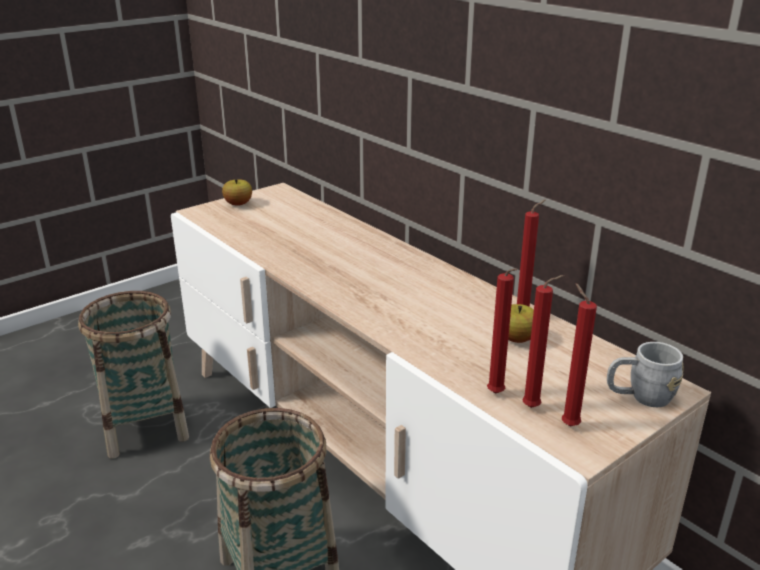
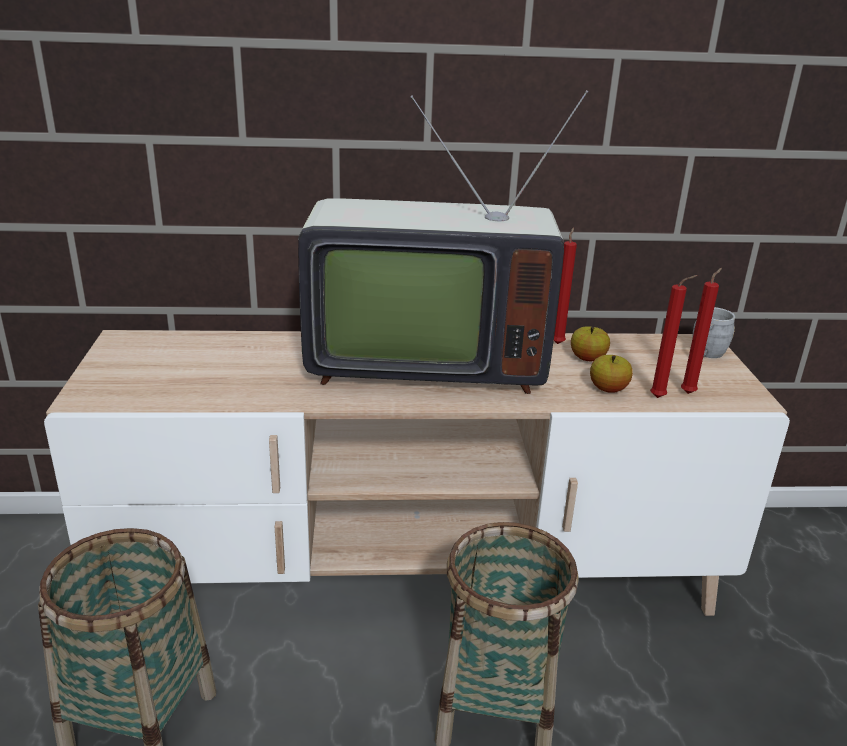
camera: 55 degrees left, 0 degrees up
apple [222,179,252,206] -> apple moved to [590,355,633,393]
red candle [562,283,597,426] -> none
none -> television [298,90,588,394]

